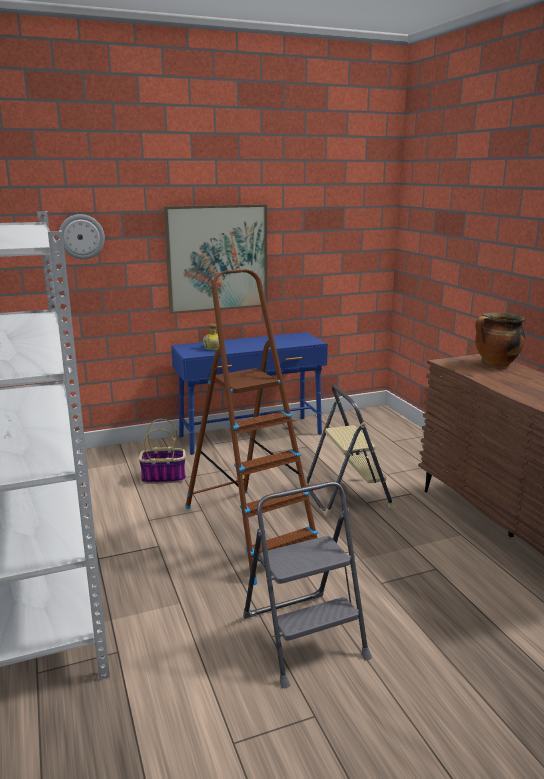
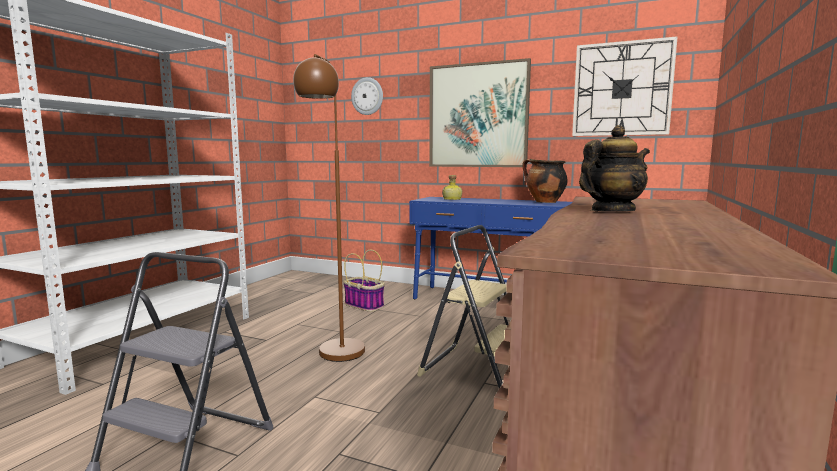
camera: 45 degrees right, 10 degrees down
brown step ladder [185,269,318,585] -> brown floor lamp [293,54,365,362]
cooking pot [475,313,526,367] -> cooking pot moved to [523,159,568,203]
none -> wall clock [572,36,678,136]
none -> teapot [579,125,650,211]

